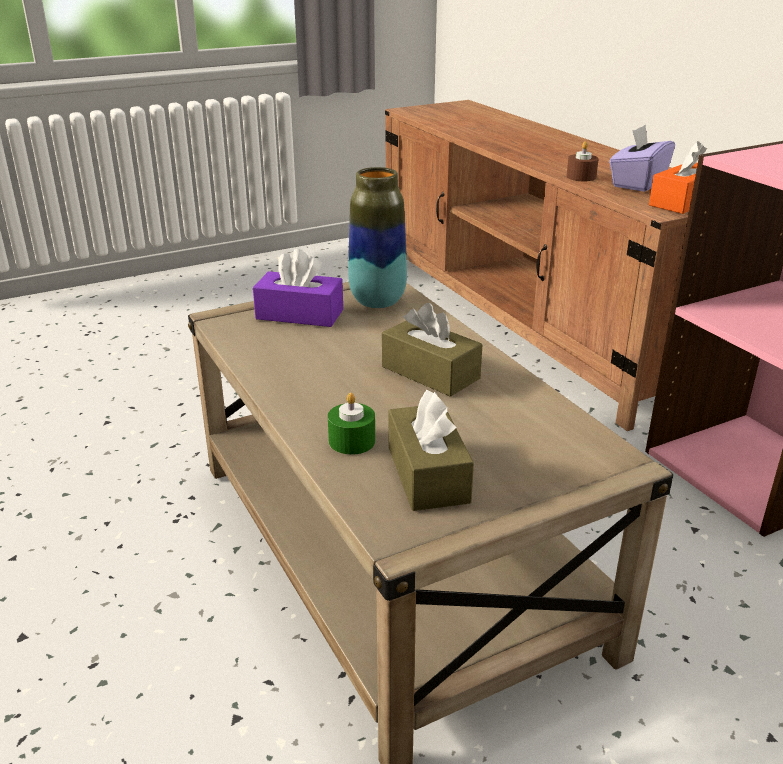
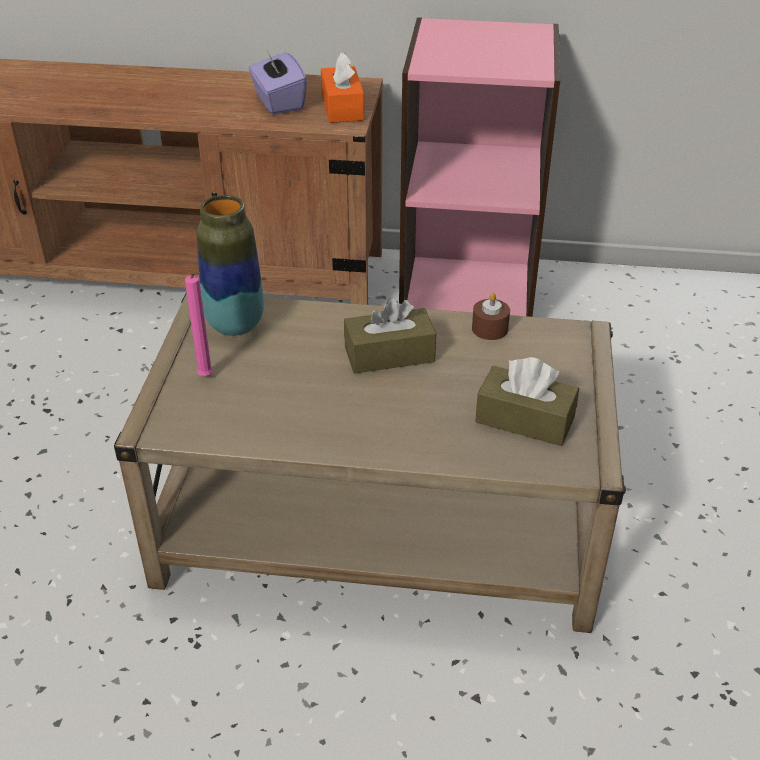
camera: 55 degrees left, 10 degrees up
purple tissue box [253,249,343,327] -> pink candle [185,272,213,376]
green candle [328,393,375,455] -> none
brown candle [566,142,599,181] -> brown candle moved to [472,293,510,340]

